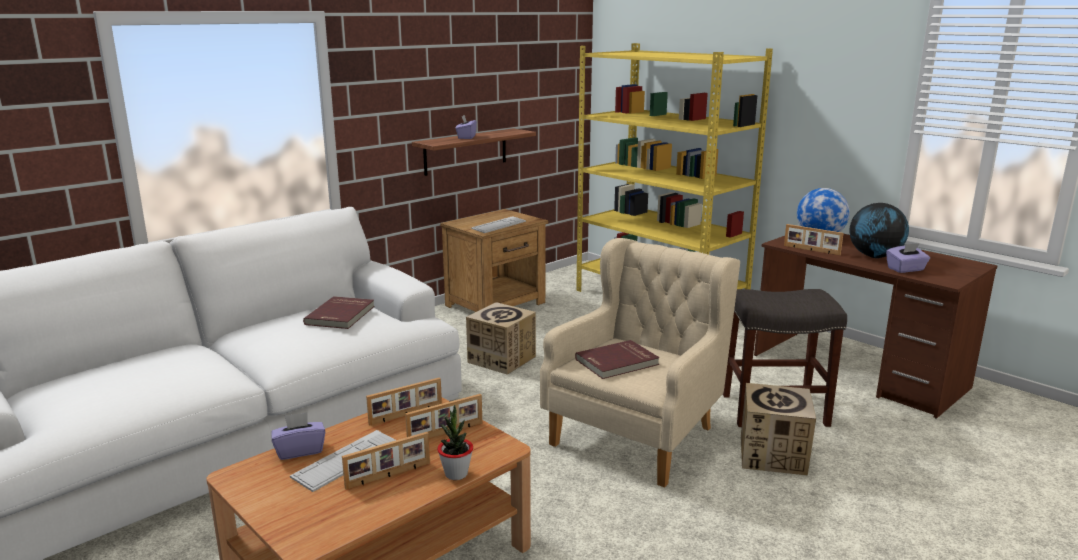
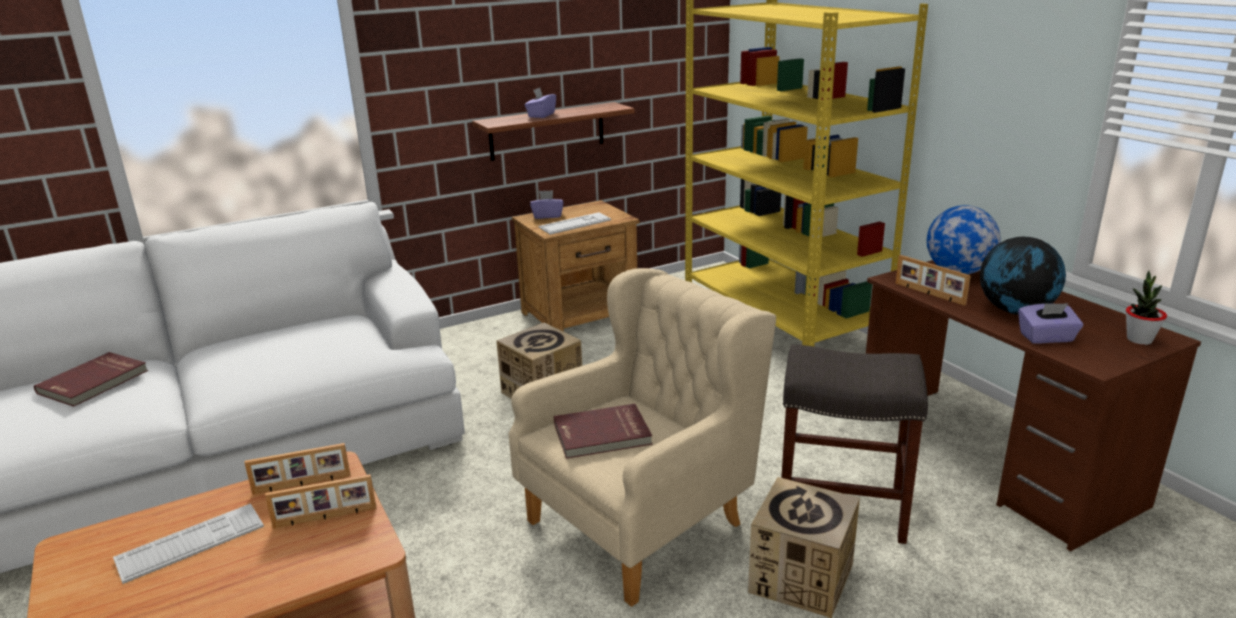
camera: 15 degrees right, 5 degrees up
purple tissue box [271,412,325,460] -> purple tissue box moved to [530,190,563,219]
red book [303,296,375,329] -> red book moved to [34,352,148,407]
picture frame [342,432,430,490] -> none
potted plant [437,405,473,480] -> potted plant moved to [1126,271,1167,345]

